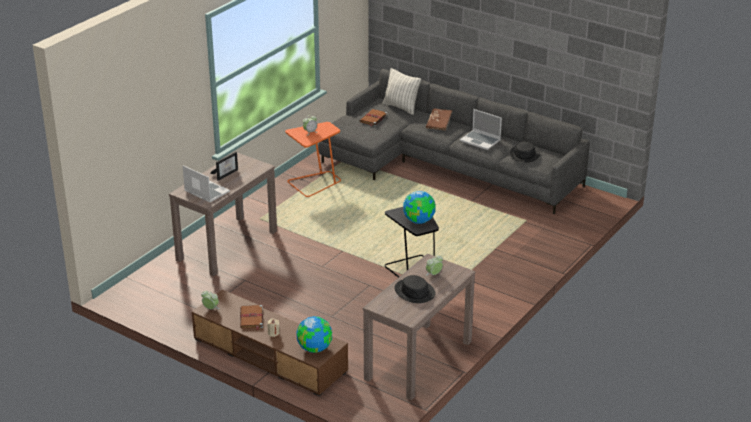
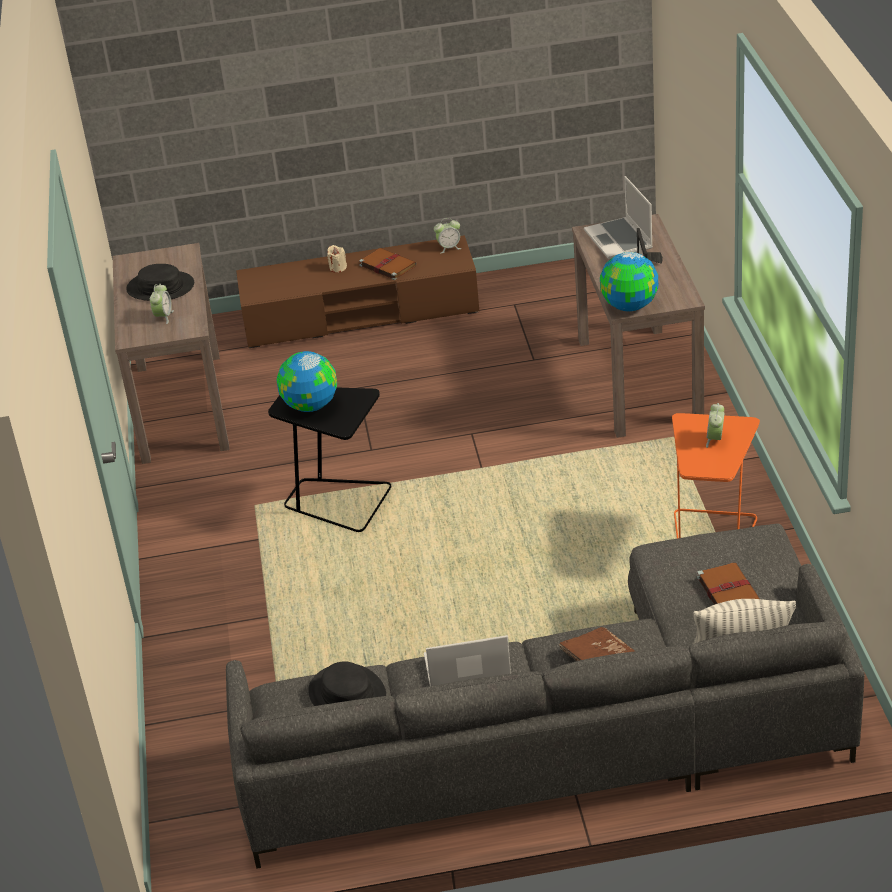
camera: 140 degrees right, 5 degrees up
laptop [182,165,230,203] -> laptop turned 75 degrees clockwise [584,176,653,259]
globe [296,316,332,353] -> globe moved to [600,252,658,311]

